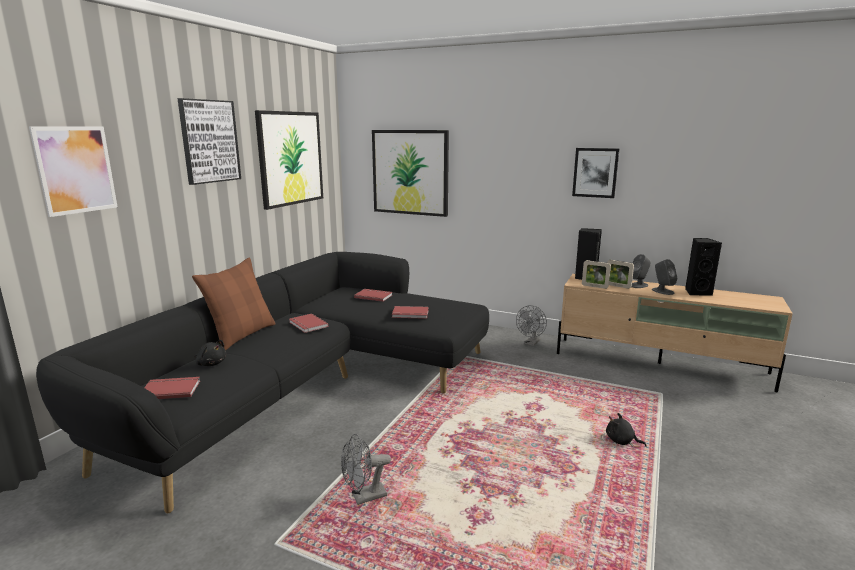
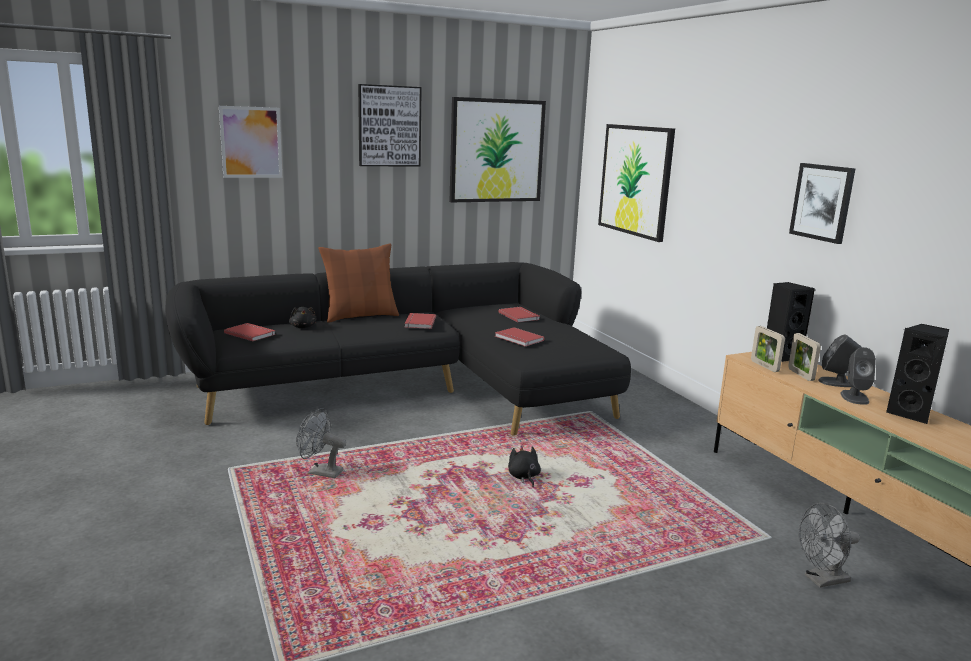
camera: 40 degrees right, 0 degrees up
grey fan [516,305,547,346] -> grey fan moved to [799,503,860,588]
black plush toy [606,413,647,447] -> black plush toy moved to [508,446,541,487]

